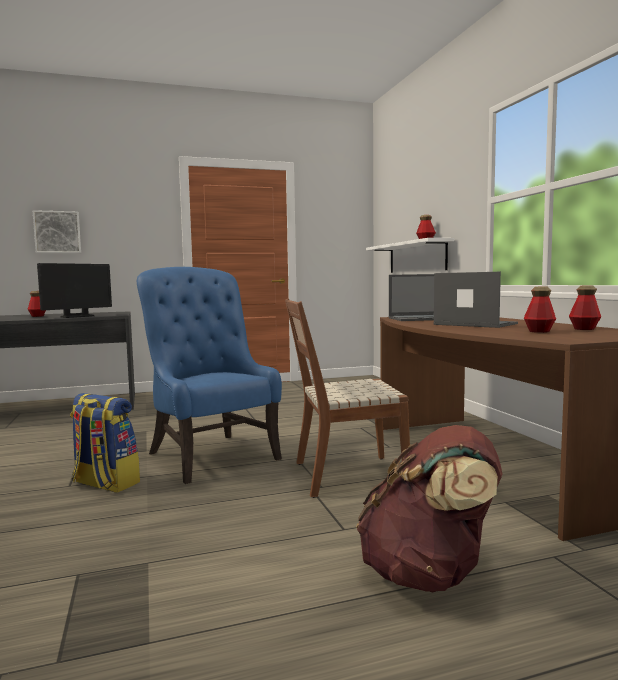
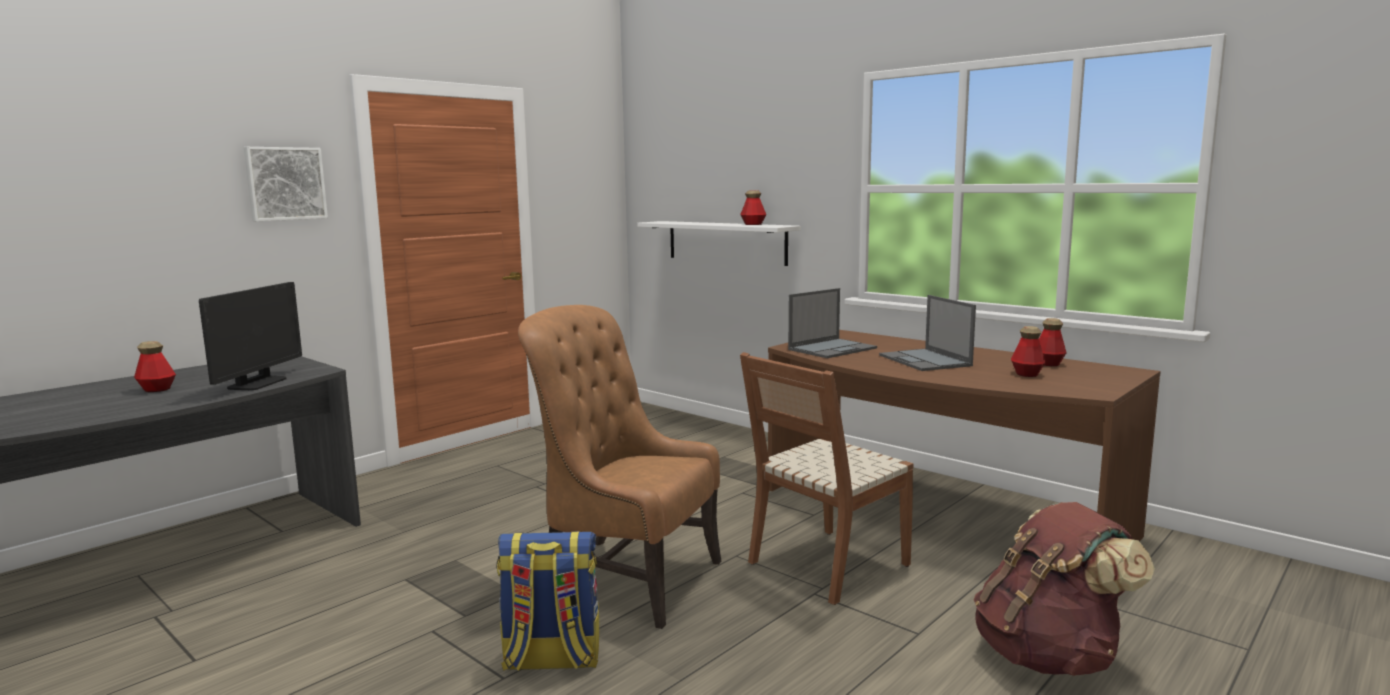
camera: 30 degrees left, 5 degrees up
picture [33,210,81,253] -> picture moved to [244,147,328,221]
blue chair [137,267,282,484] -> brown chair [518,305,721,629]
laptop [434,272,518,328] -> laptop turned 120 degrees counterclockwise [879,295,976,371]

